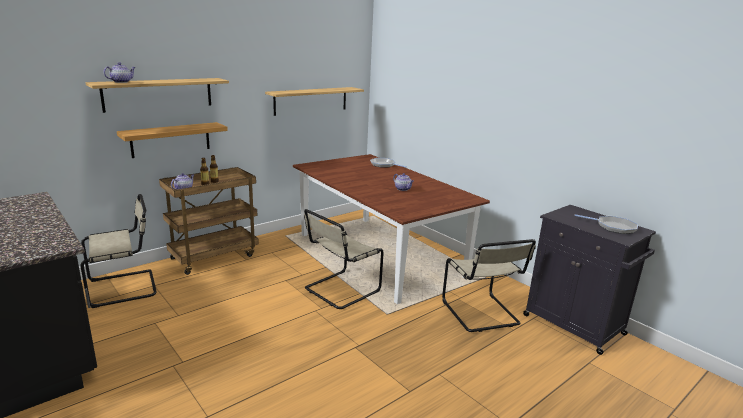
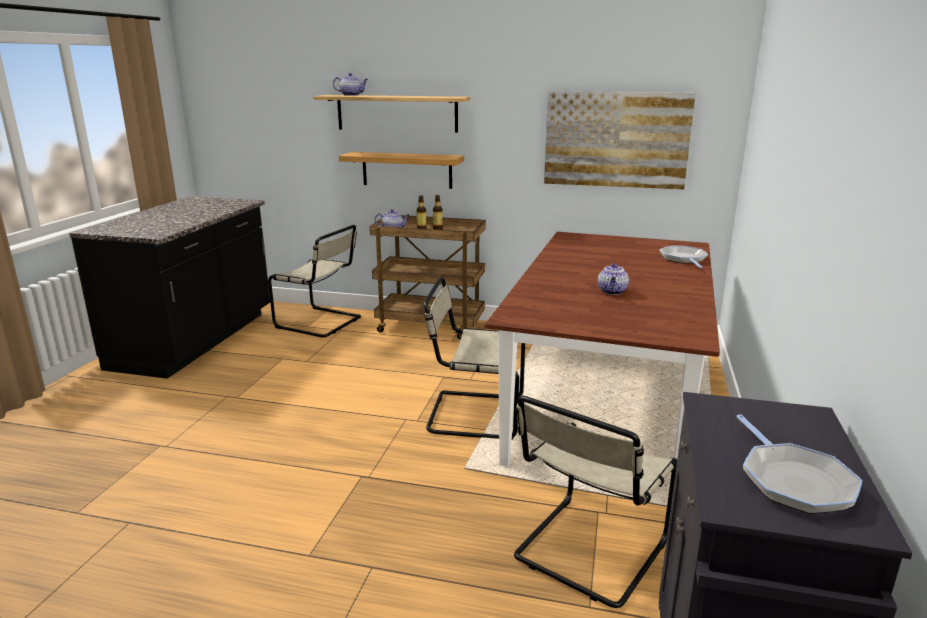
camera: 55 degrees right, 0 degrees up
shelf [265,87,364,116] -> picture [544,91,696,189]

